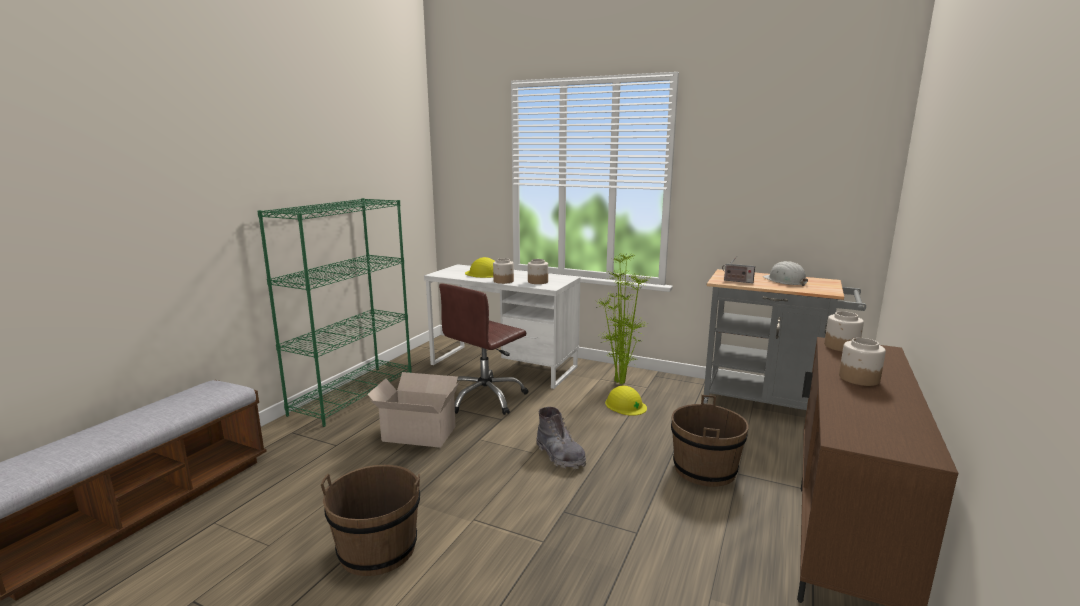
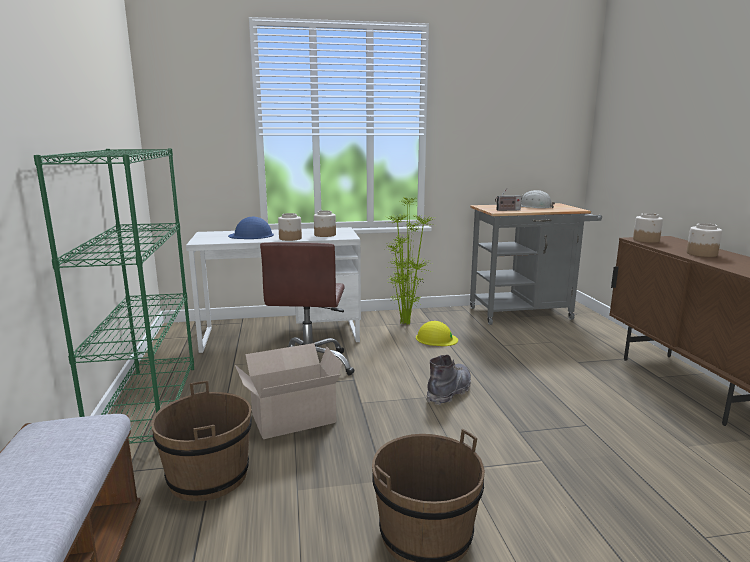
camera: 35 degrees left, 0 degrees up
yellow hard hat [465,257,495,278] -> blue hard hat [228,217,274,239]
grey boot [536,407,586,469] -> grey boot turned 75 degrees counterclockwise [426,354,471,405]
brown bucket [671,395,749,487] -> brown bucket moved to [151,381,252,501]

